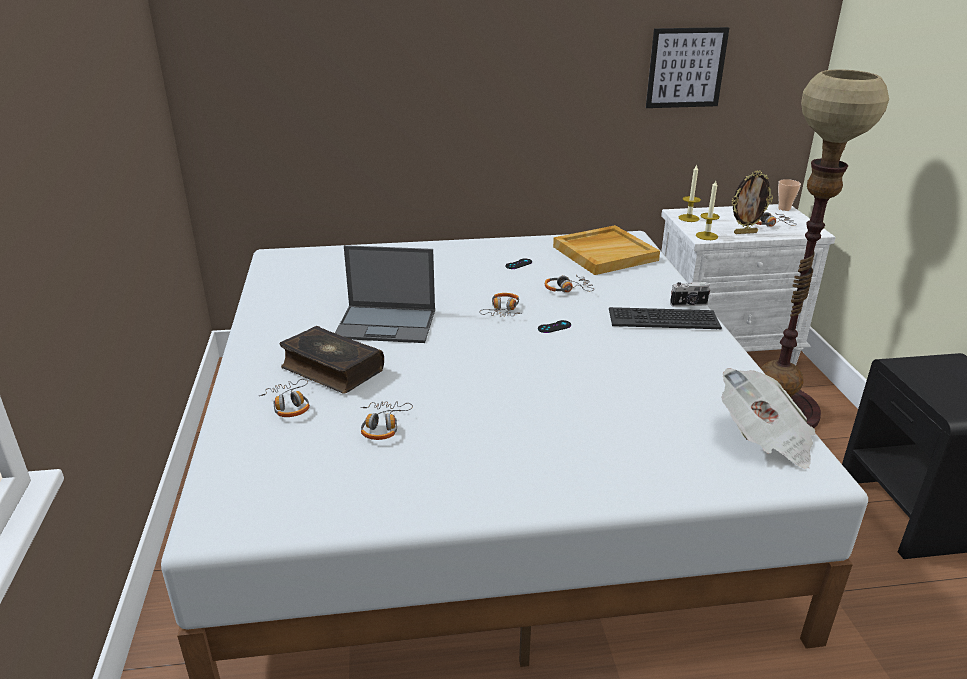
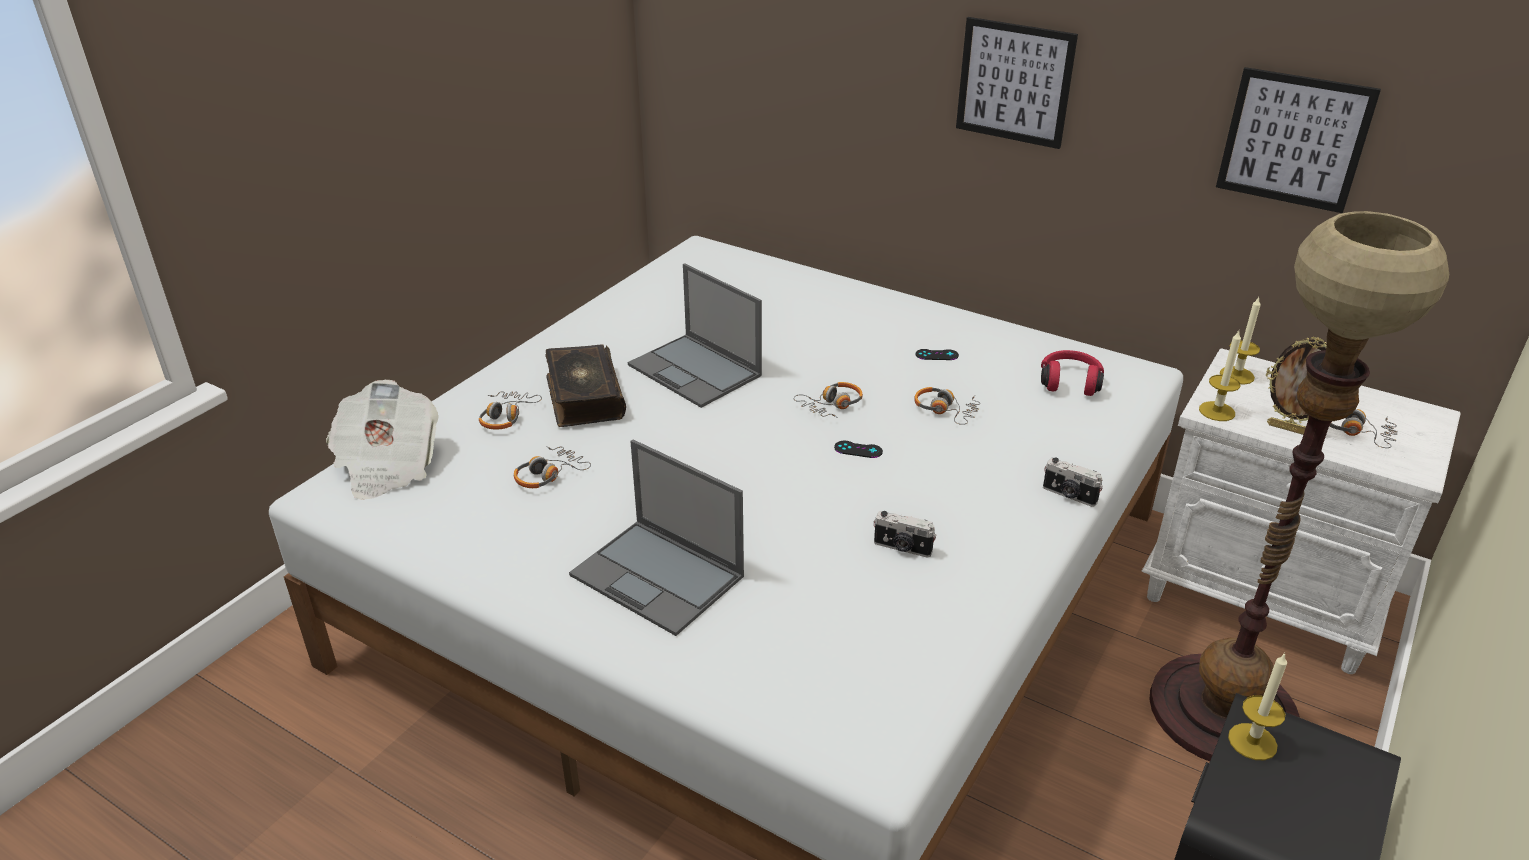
camera: 40 degrees right, 5 degrees up
beige tray [553,225,660,275] -> red headphones [1041,350,1104,396]
keyboard [609,307,722,329] -> none
newspaper [721,368,815,469] -> newspaper moved to [326,380,439,500]
cup [778,179,801,211] -> none
none -> laptop [569,439,744,636]
none -> camera [874,511,936,558]
none -> picture [956,17,1078,149]
none -> candle [1228,653,1287,760]

